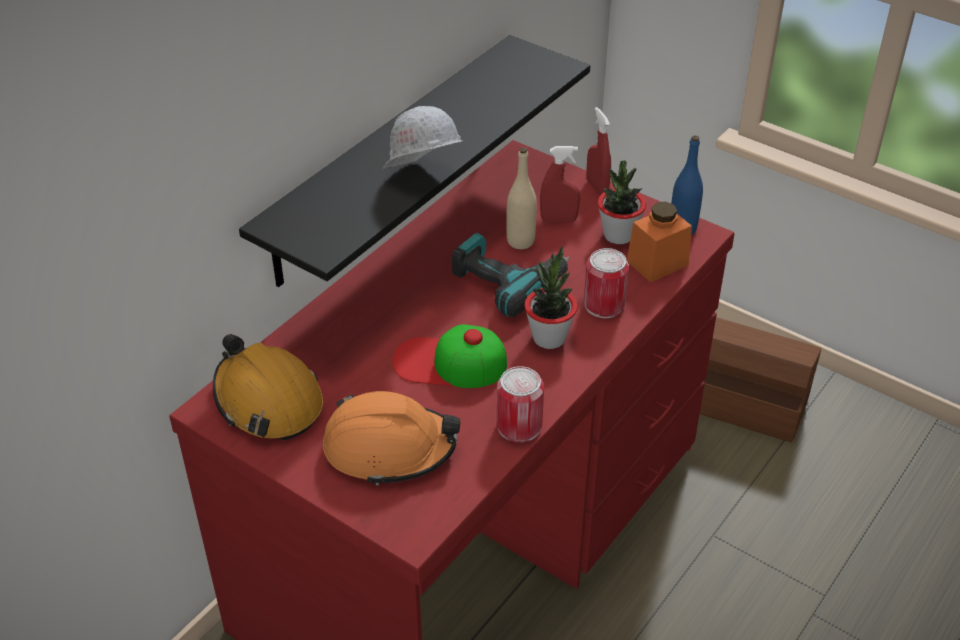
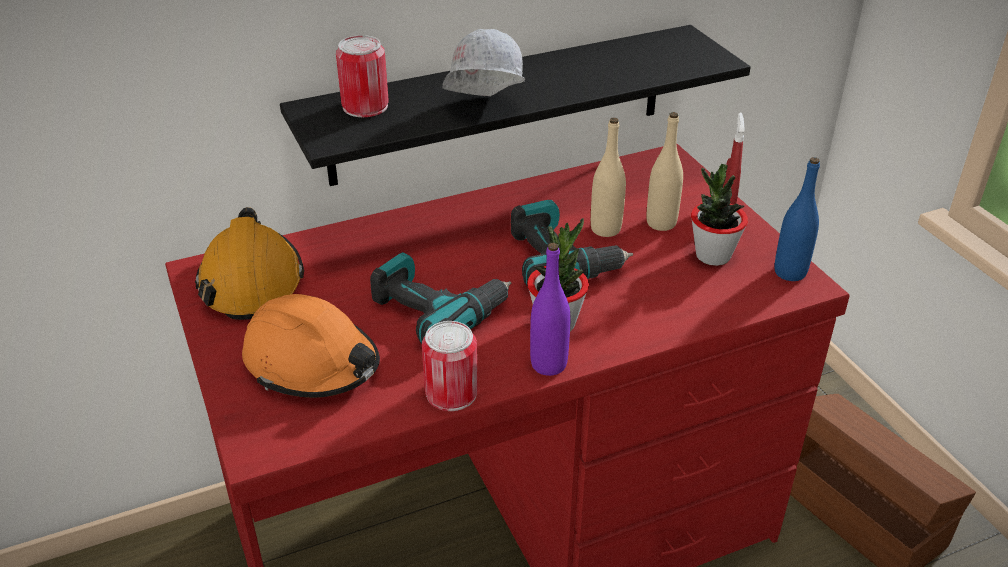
camera: 30 degrees right, 5 degrees down
cap [392,324,507,388] -> power drill [370,252,511,343]
red spray bottle [540,146,580,223] -> beige bottle [646,112,683,231]
can [584,248,629,318] -> can moved to [336,35,389,117]
orange jar [627,202,692,283] -> none
none -> purple bottle [530,243,571,376]

